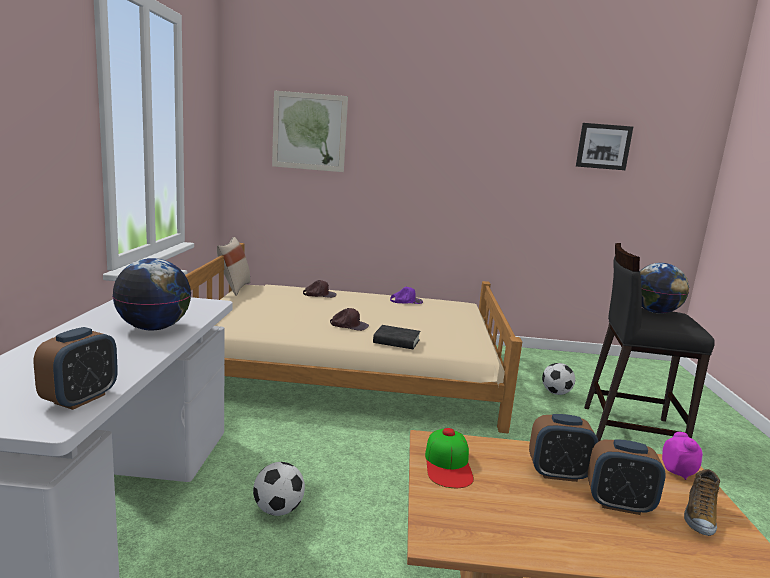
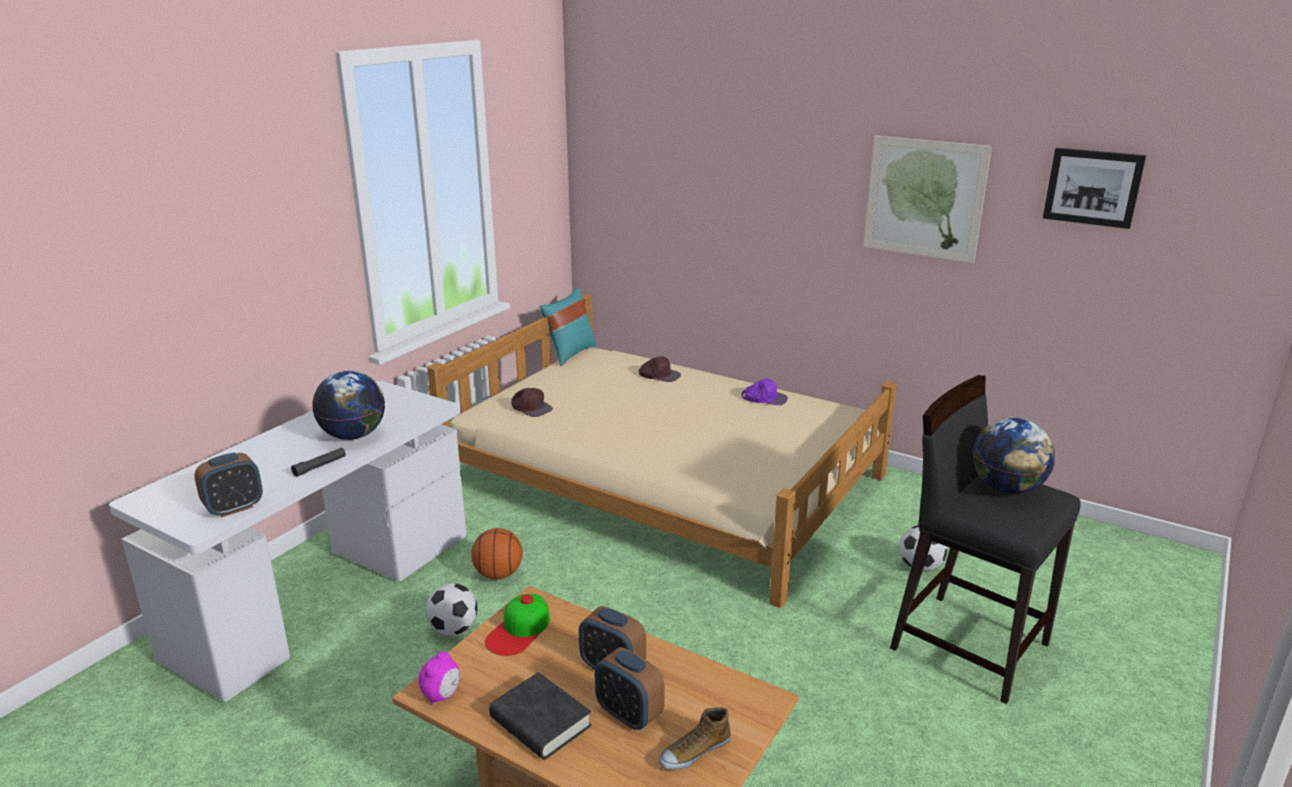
camera: 30 degrees right, 10 degrees up
beige pillow [217,237,250,296] -> turquoise pillow [539,288,597,366]
picture [272,90,348,172] -> picture moved to [864,136,992,263]
brown cap [330,308,369,331] -> brown cap moved to [511,388,553,417]
black book [373,325,420,349] -> black book moved to [489,672,592,760]
alarm clock [662,432,703,480] -> alarm clock moved to [418,652,460,705]
none -> black flashlight [291,448,346,477]
none -> basketball [471,528,523,580]

